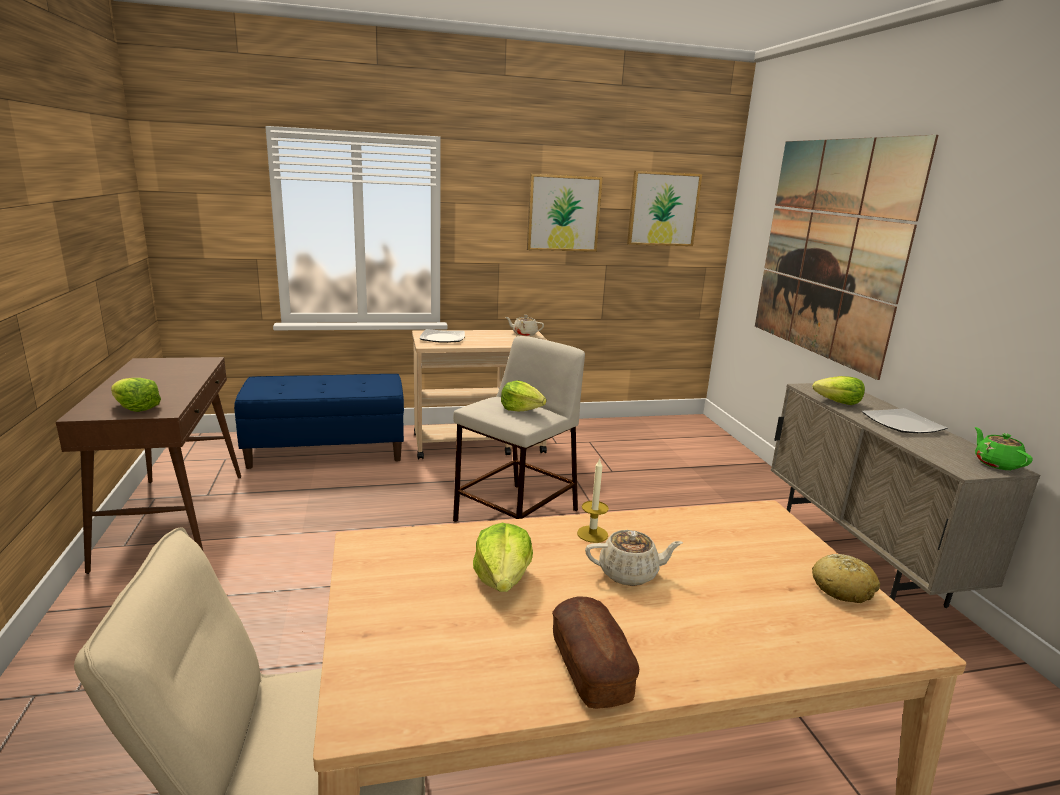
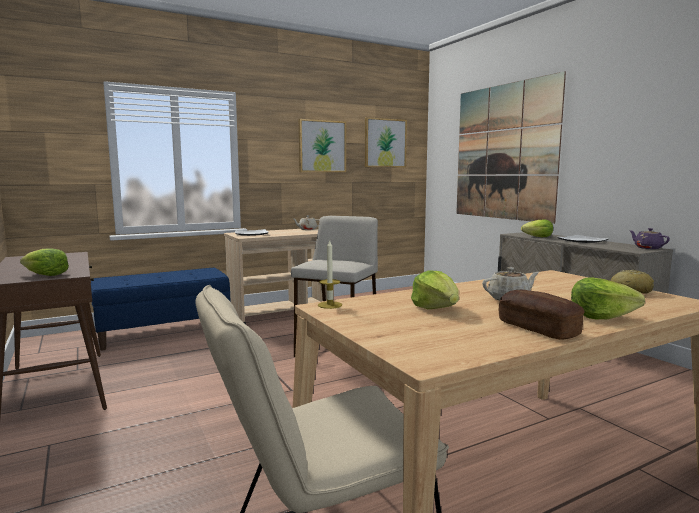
camera: 15 degrees left, 10 degrees down
lettuce [501,380,547,412] -> lettuce moved to [571,277,645,320]
candle [577,459,609,543] -> candle moved to [318,239,342,309]
green teapot [975,427,1032,470] -> purple teapot [629,228,670,249]

